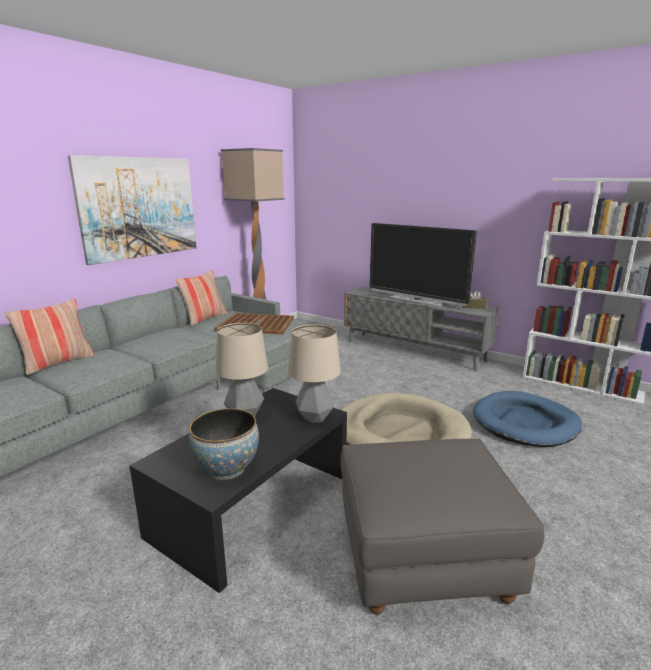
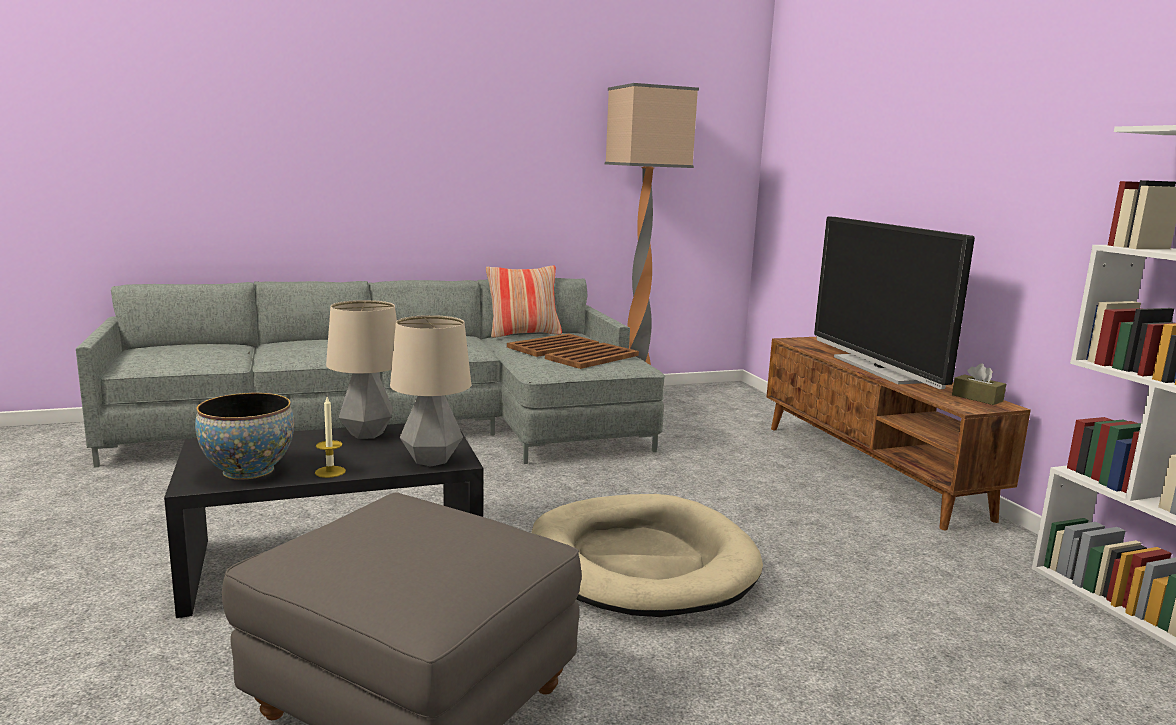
camera: 35 degrees right, 5 degrees down
pillow [6,299,94,375] -> none
picture [68,155,196,265] -> none
grey tv stand [344,287,499,371] -> brown tv stand [766,337,1031,530]
blue dog bed [473,391,582,447] -> none
none -> candle [315,397,346,478]

